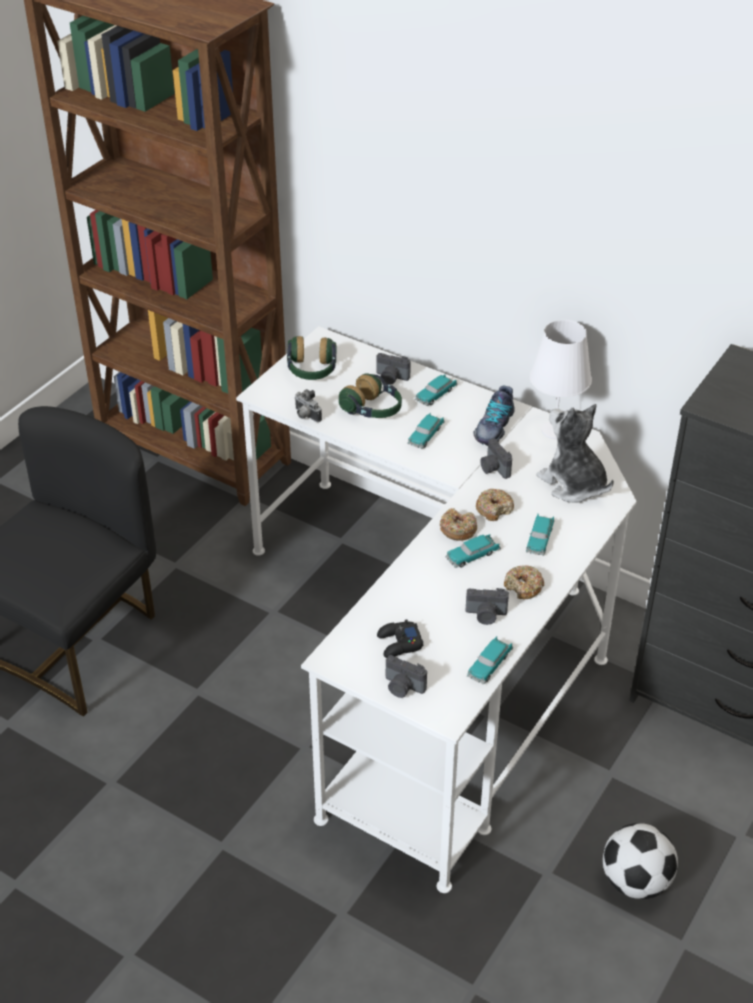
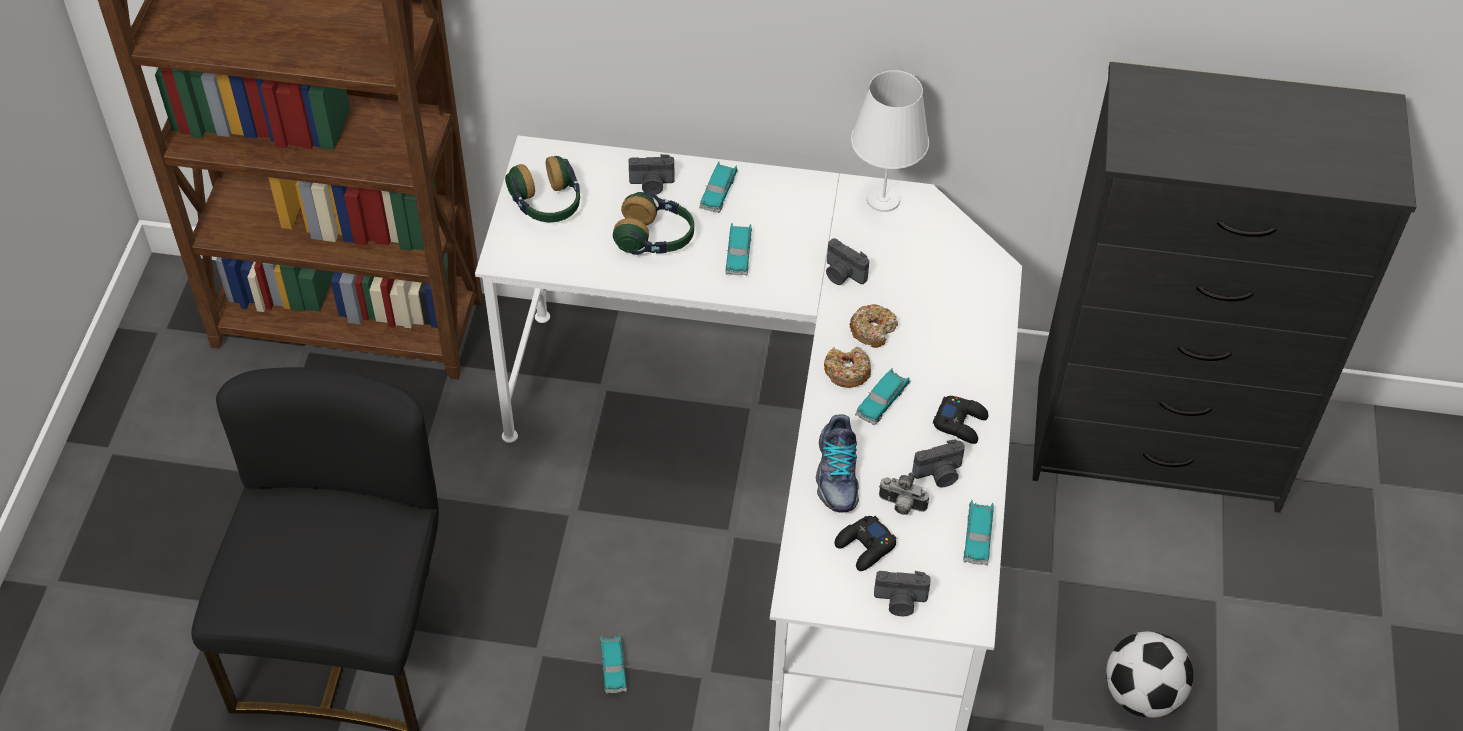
camera: 25 degrees left, 10 degrees up
camera [294,389,322,422] -> camera moved to [879,472,929,515]
shoe [473,386,515,446] -> shoe moved to [816,415,859,512]
donut [504,565,544,600] -> black game controller [933,396,988,444]
toy car [526,513,555,556] -> toy car moved to [600,634,627,694]
plush toy [536,404,614,503] -> none

